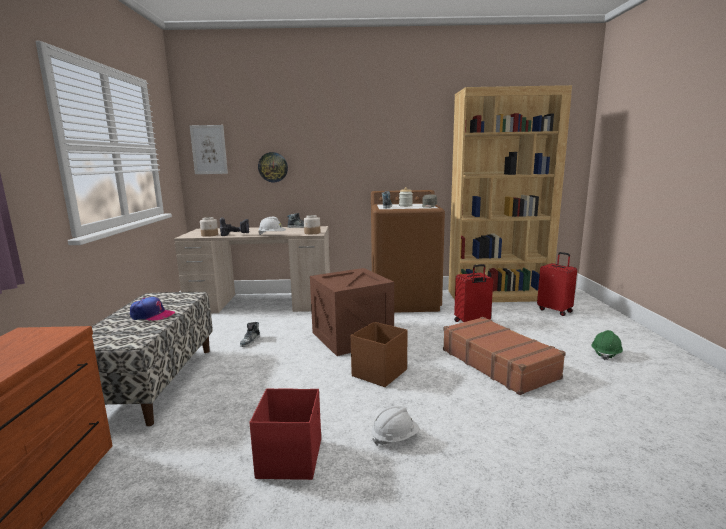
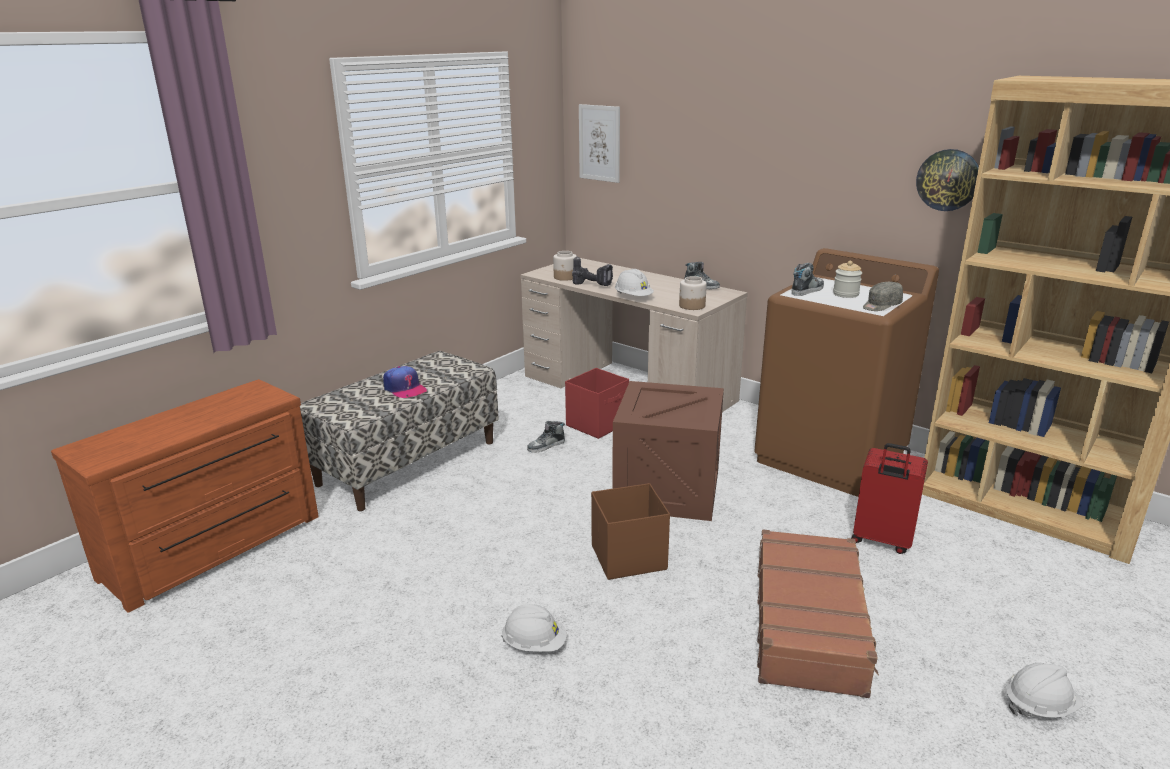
camera: 40 degrees right, 10 degrees up
red storage box [249,388,321,480] -> red storage box moved to [565,368,629,439]
wall clock [258,152,288,182] -> wall clock moved to [916,149,979,211]
red suitcase [537,252,577,316] -> none
green hard hat [592,330,623,360] -> white hard hat [1006,663,1083,718]

